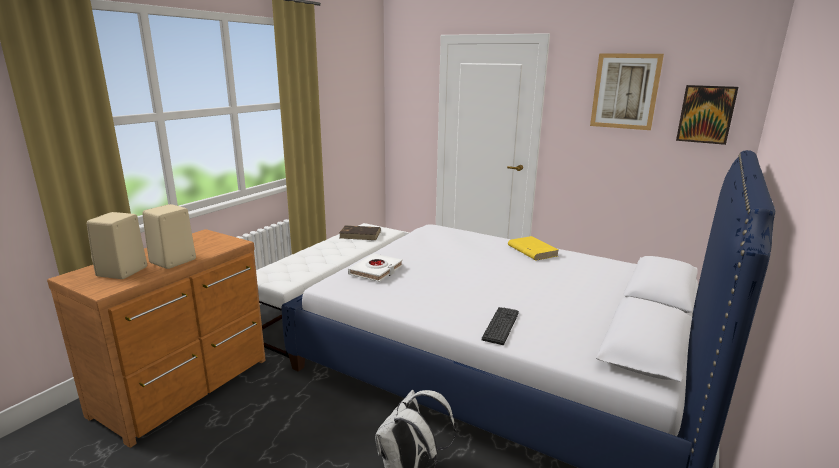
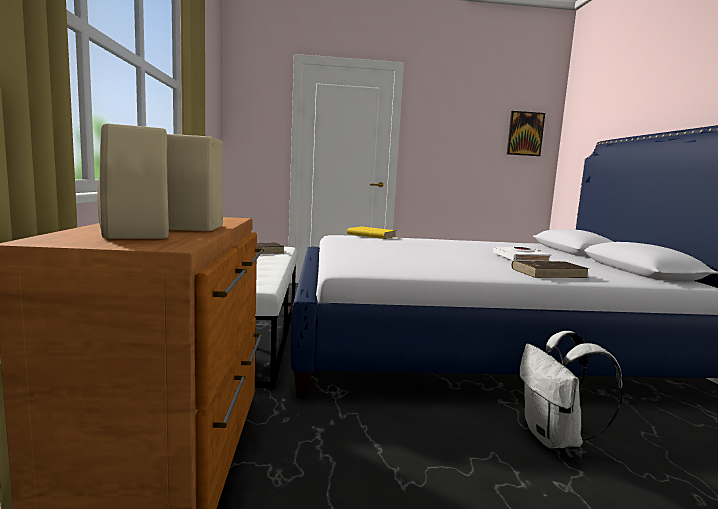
camera: 35 degrees left, 10 degrees down
white book [348,253,403,282] -> white book moved to [493,246,551,261]
keyboard [482,307,519,345] -> brown book [512,261,590,278]
yellow book [508,236,559,260] -> yellow book moved to [347,226,397,239]
picture [590,53,664,130] -> none

